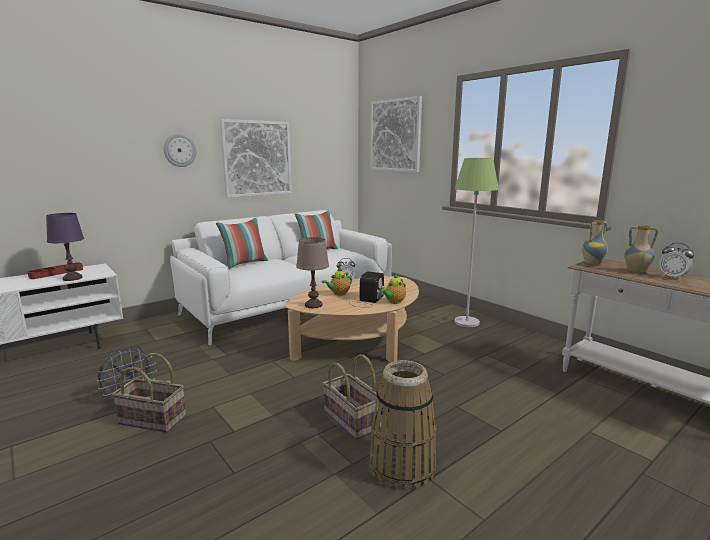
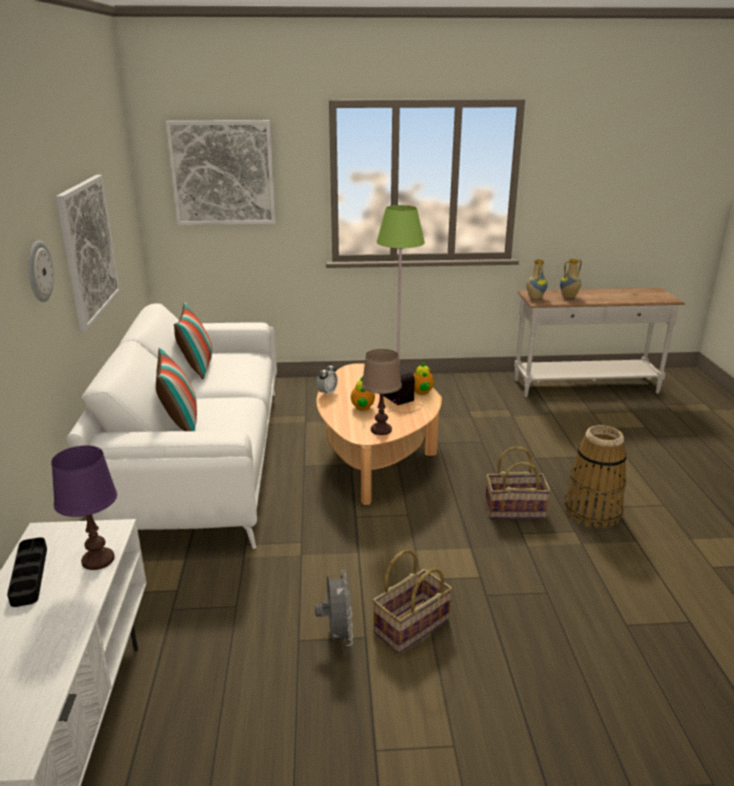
camera: 55 degrees left, 10 degrees up
red tray [27,262,83,279] -> black tray [7,537,47,607]
alarm clock [659,243,694,280] -> none

